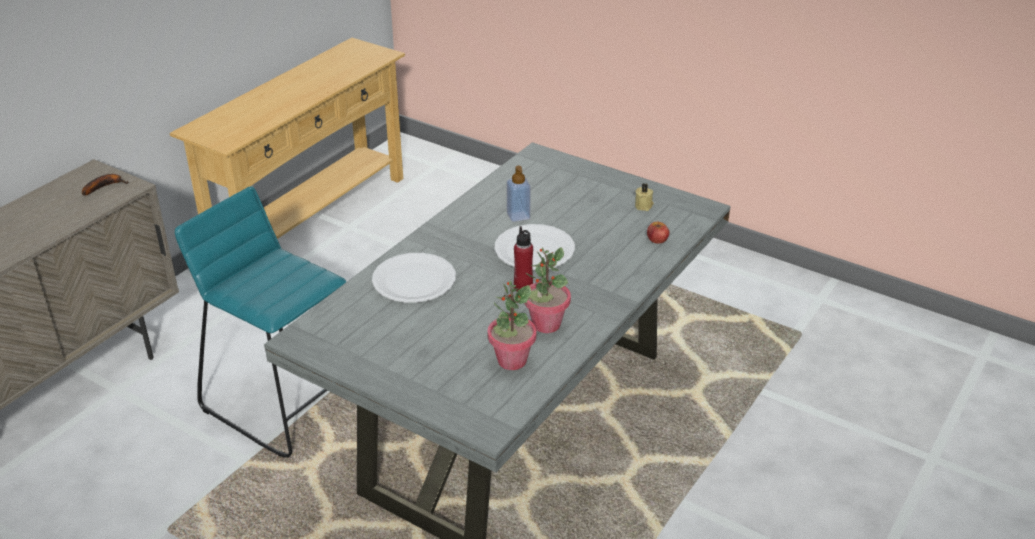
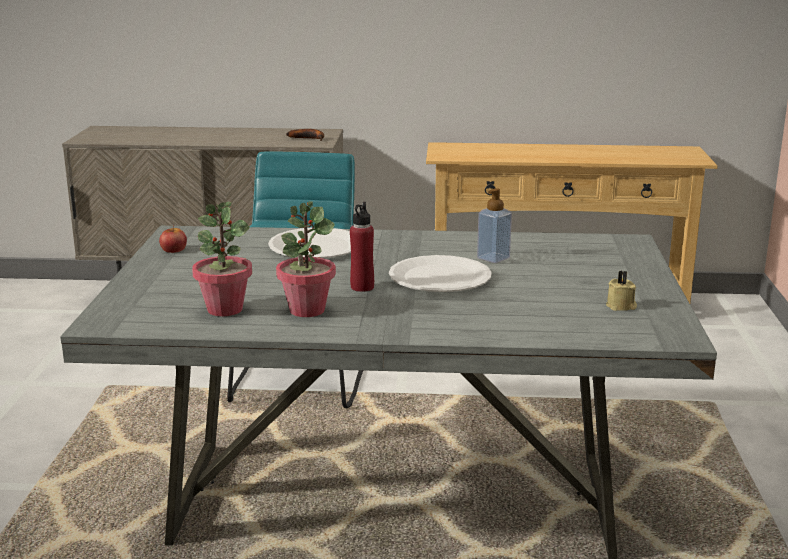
camera: 60 degrees right, 15 degrees down
apple [647,222,670,244] -> apple moved to [159,225,187,253]

